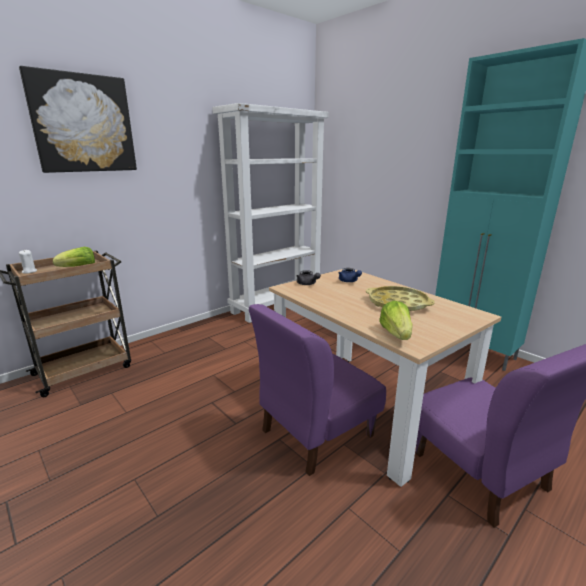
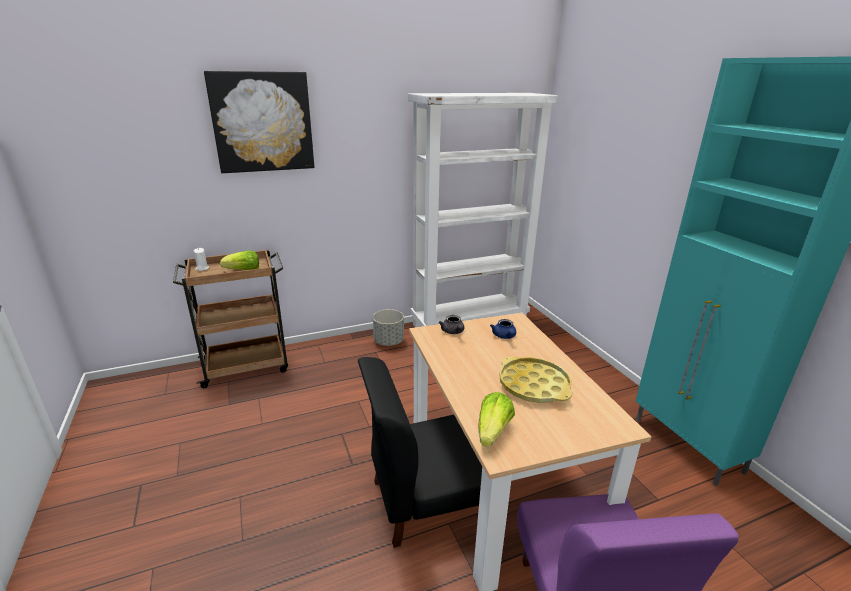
camera: 20 degrees right, 5 degrees up
purple chair [249,304,386,476] -> black chair [358,357,482,548]
none -> grey planter [373,309,404,346]

